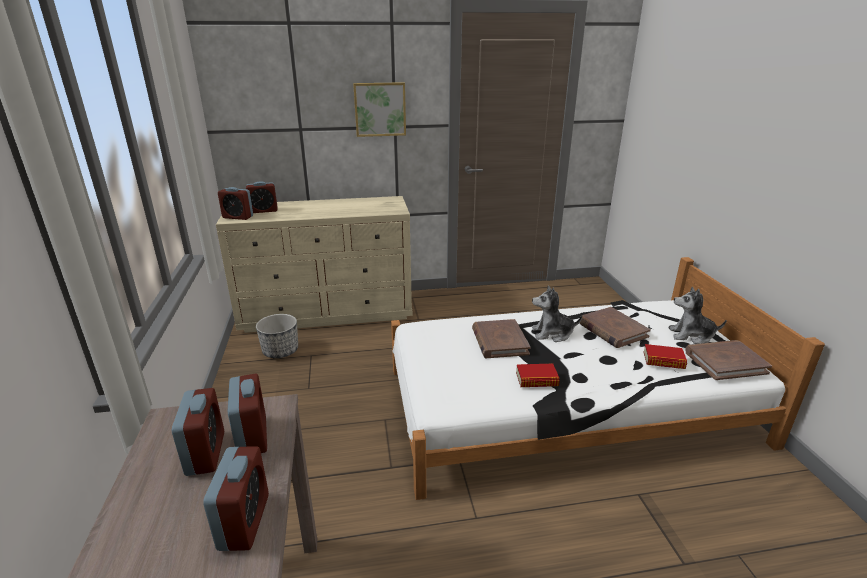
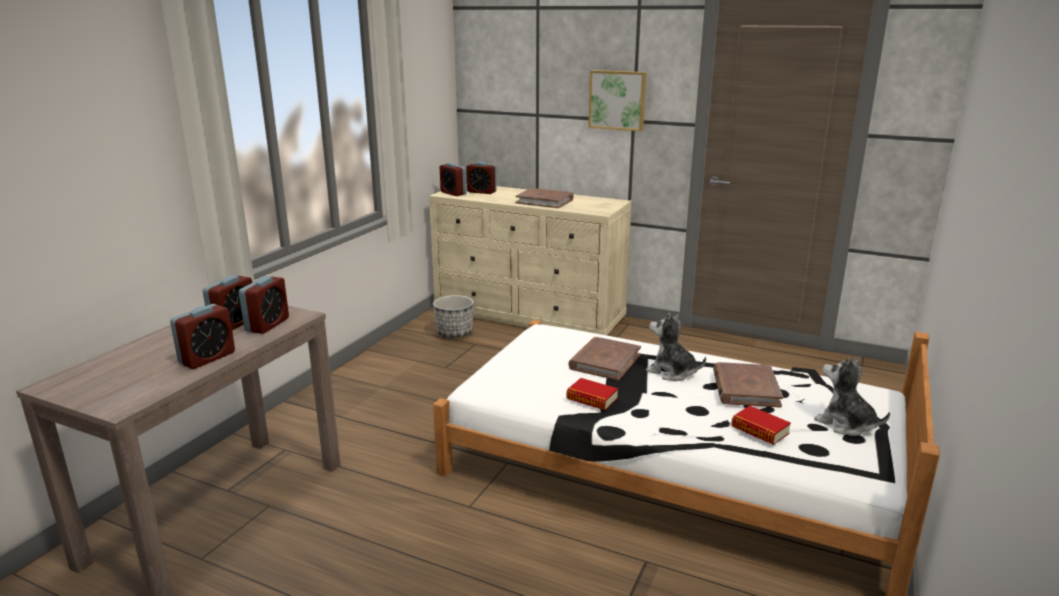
camera: 35 degrees right, 5 degrees down
brown book [686,340,772,380] -> brown book moved to [515,188,574,208]

